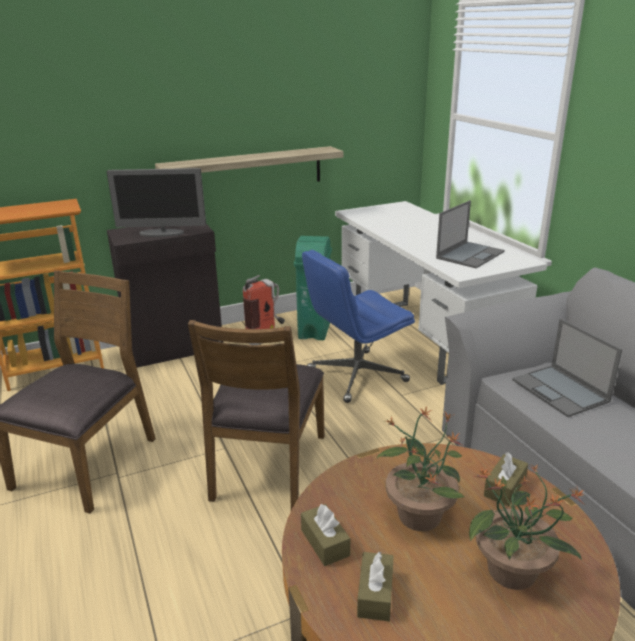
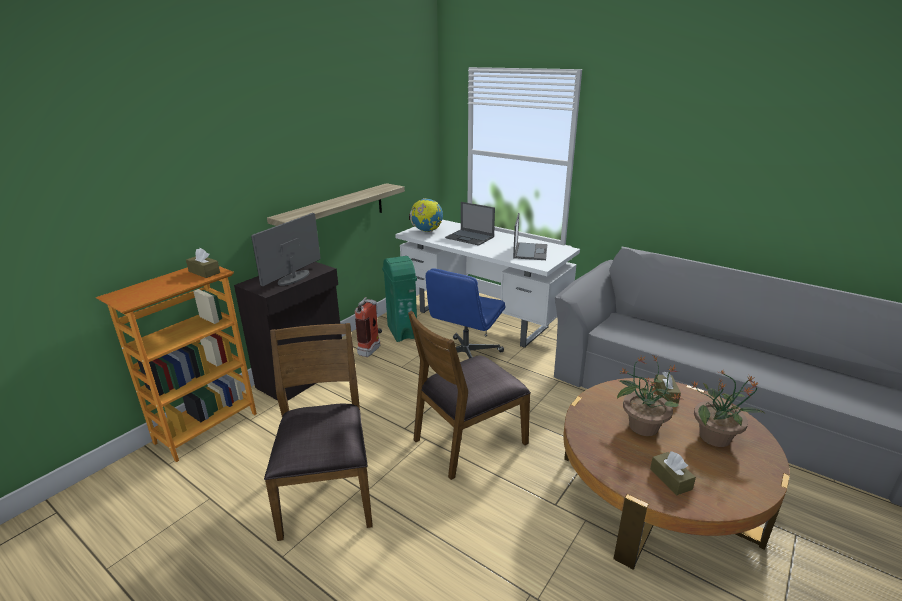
camera: 30 degrees left, 0 degrees up
monitor [107,168,206,237] -> monitor turned 150 degrees clockwise [251,213,321,286]
brown chair [188,320,325,510] -> brown chair turned 75 degrees clockwise [408,311,531,480]
brown tissue box [301,504,350,566] -> brown tissue box moved to [186,248,220,278]
laptop [512,319,623,417] -> laptop moved to [445,202,495,246]
none -> globe [409,198,443,232]

